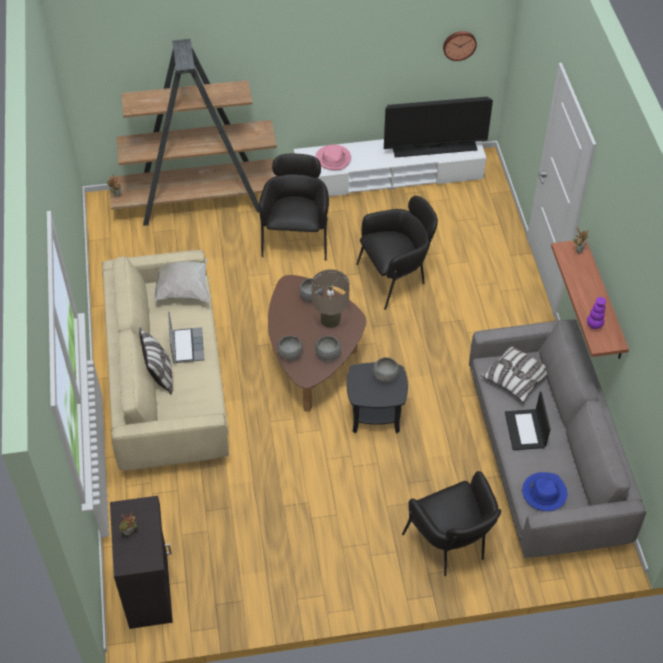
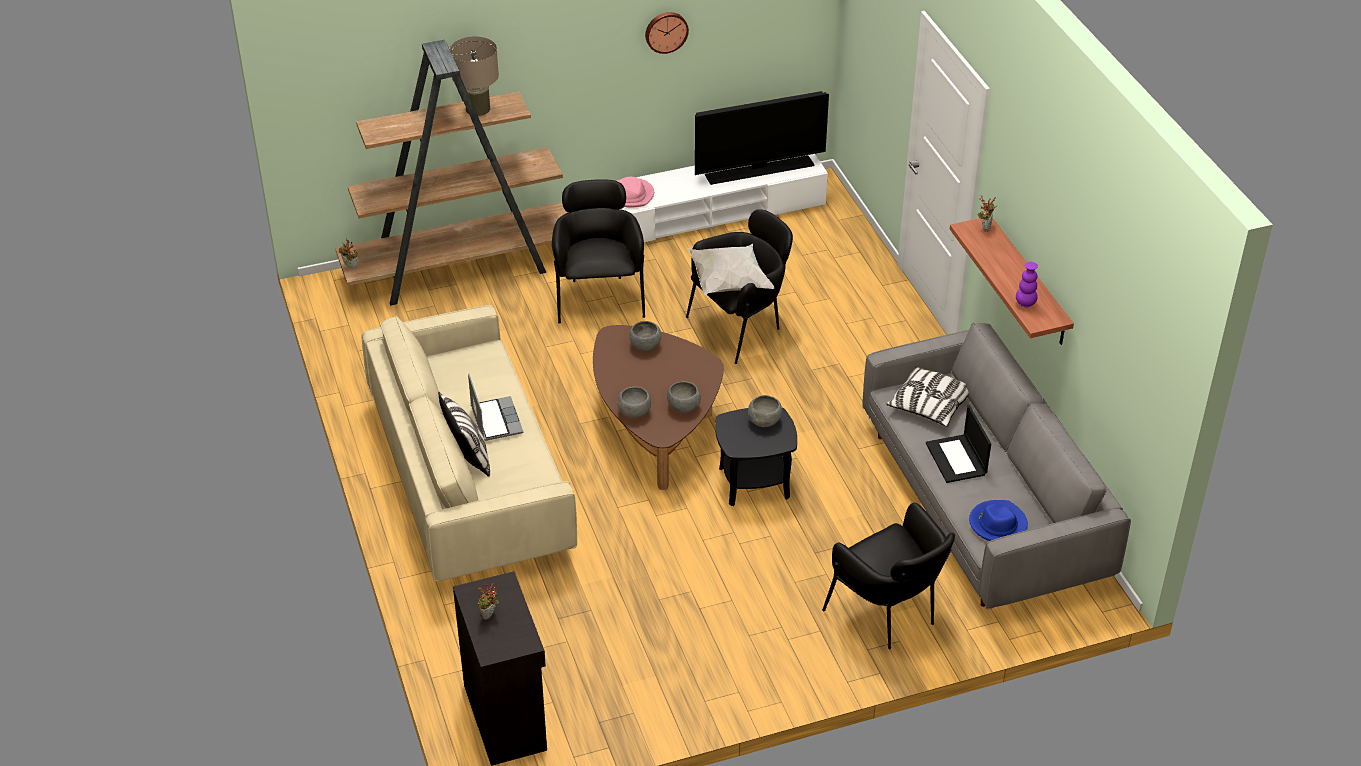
camera: 10 degrees left, 10 degrees down
white pillow [154,258,210,302] -> white pillow moved to [687,244,774,295]
beige table lamp [311,269,350,328] -> beige table lamp moved to [450,36,499,116]
wall clock [443,31,477,61] -> wall clock moved to [645,12,689,54]

